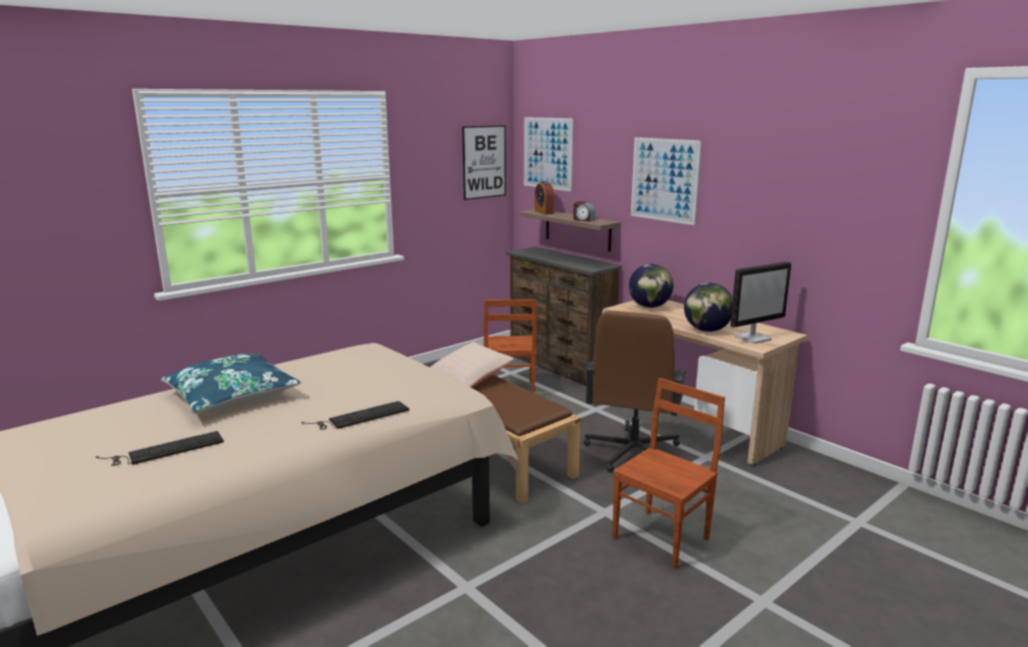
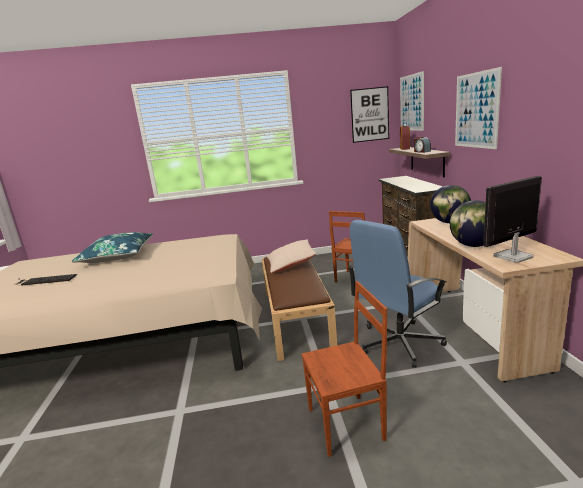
camera: 35 degrees right, 0 degrees up
keyboard [301,401,409,430] -> none
brown office chair [584,311,687,472] -> blue office chair [348,220,447,368]
monitor [730,262,791,344] -> monitor turned 150 degrees clockwise [483,176,542,263]

